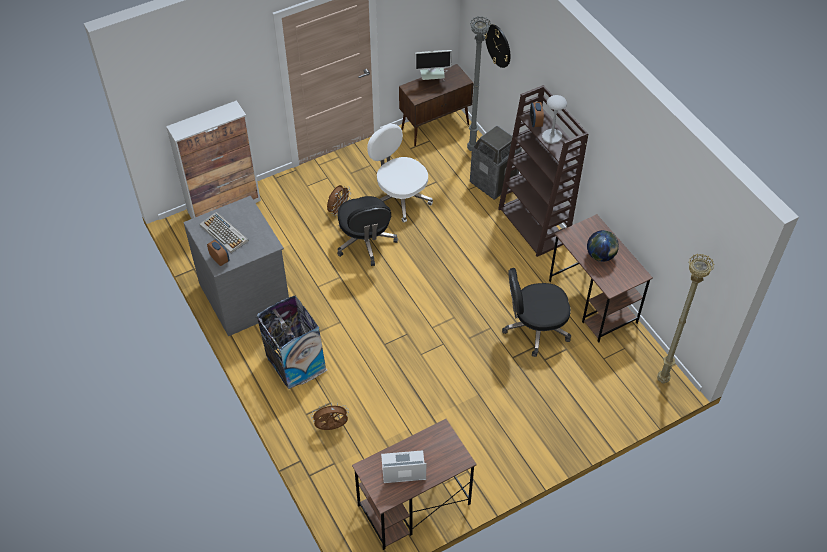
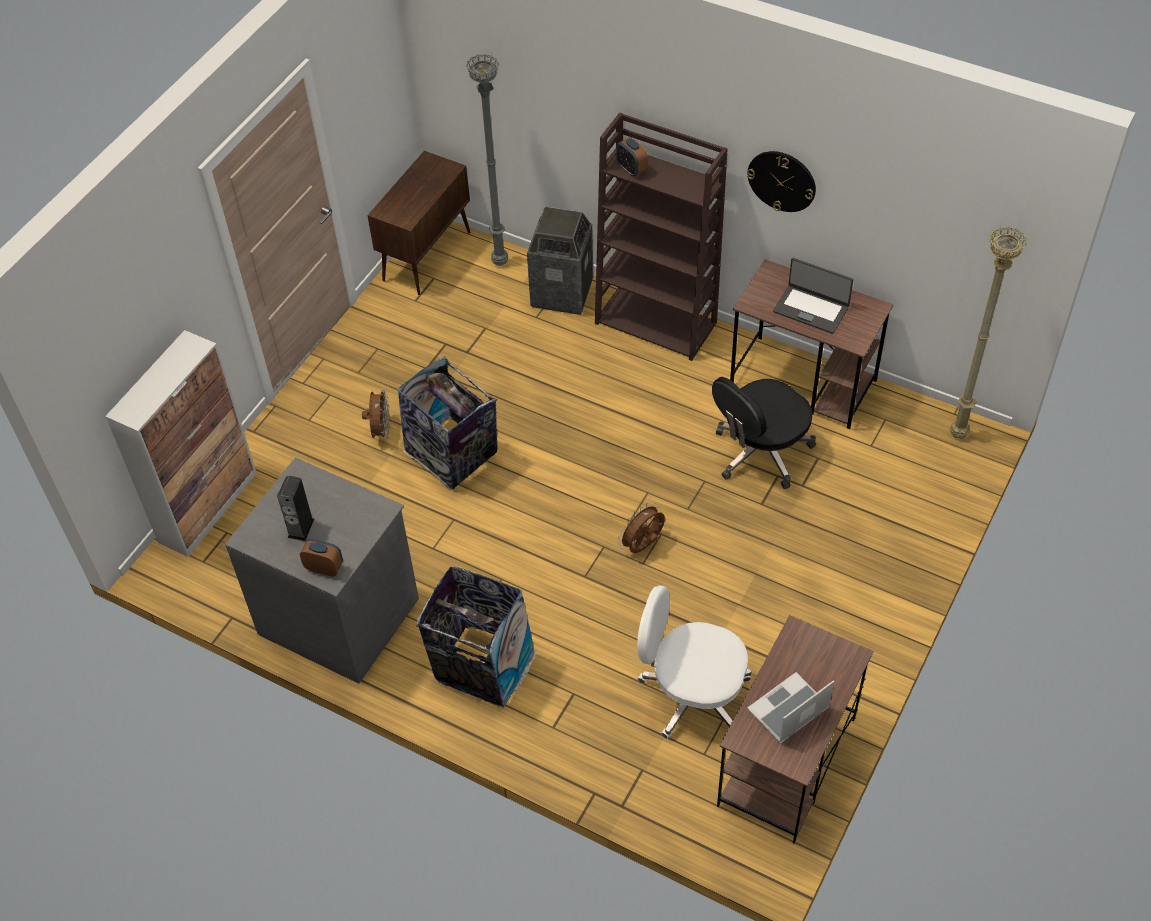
camera: 30 degrees left, 0 degrees up
keyboard [200,212,249,253] -> speaker [277,475,314,541]
brown fan [311,403,349,430] -> brown fan moved to [618,503,665,553]
black office chair [337,196,398,266] -> trash can [397,357,497,490]
white office chair [367,124,433,223] -> white office chair moved to [637,585,751,739]
monitor [415,50,452,80] -> none
wall clock [484,24,511,68] -> wall clock moved to [747,151,816,212]
grey table lamp [542,95,567,144] -> none
globe [587,230,619,262] -> laptop [773,258,853,334]

